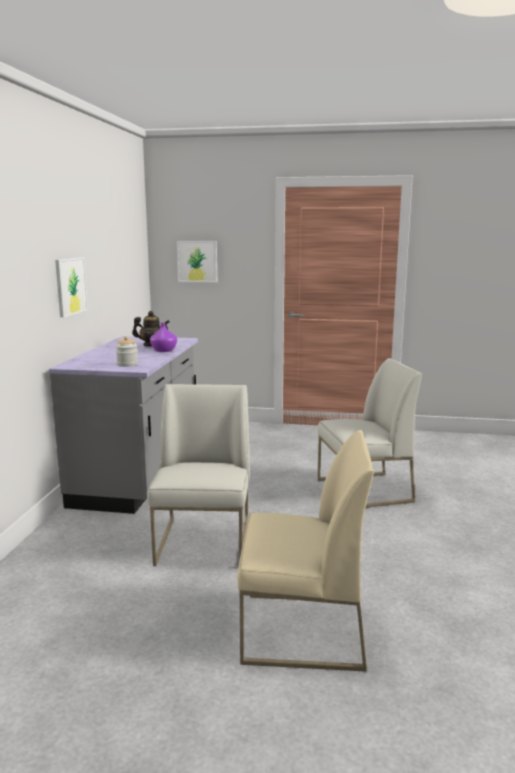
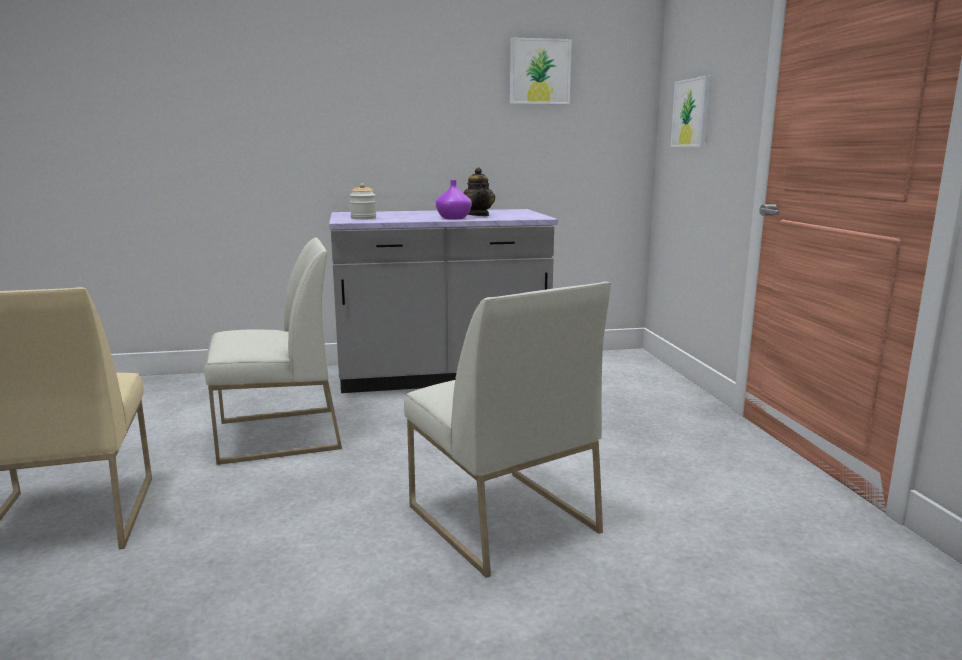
camera: 70 degrees right, 0 degrees up
picture [55,257,88,317] -> picture moved to [510,37,572,104]

